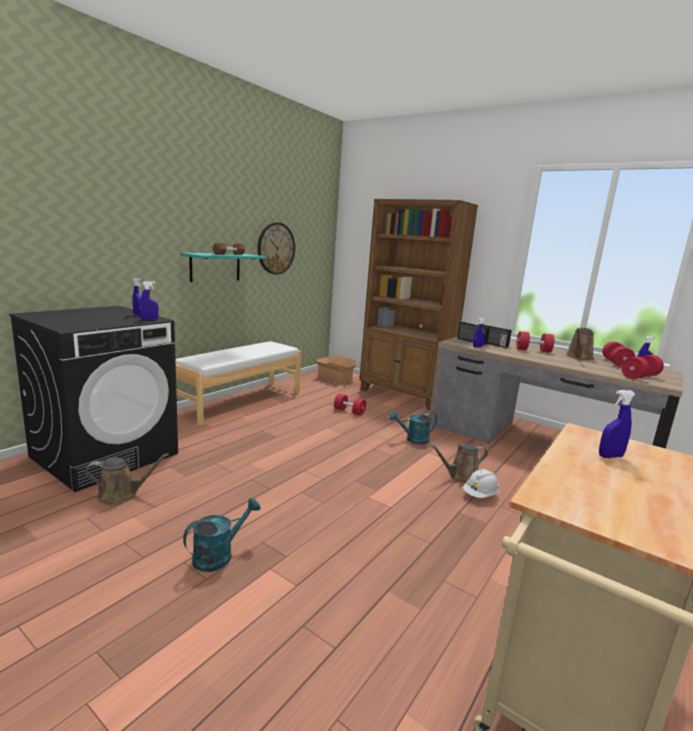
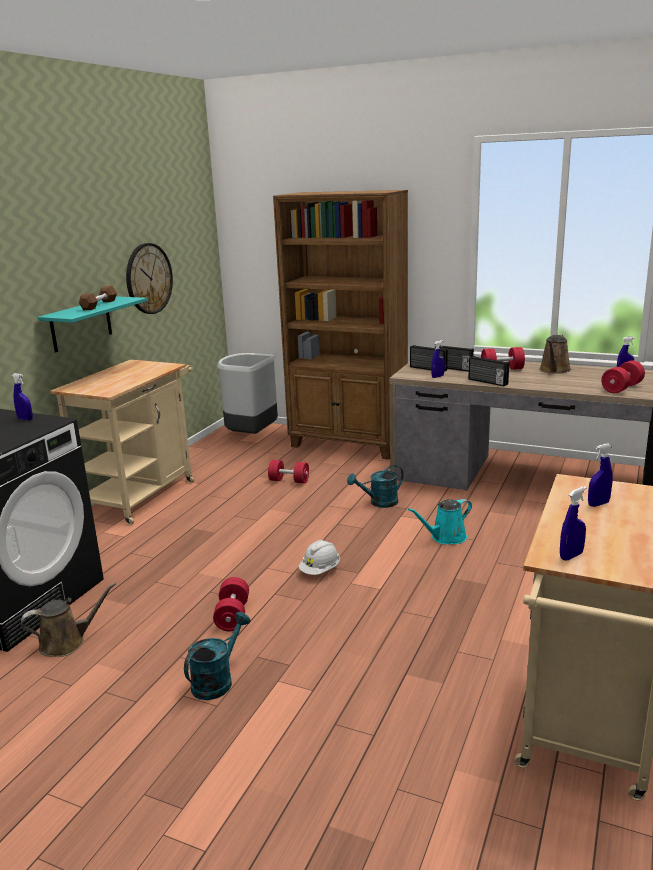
camera: 10 degrees left, 5 degrees up
blue spray bottle [140,281,159,320] -> blue spray bottle moved to [560,486,586,561]
white bench [175,341,301,426] -> beige cart [50,360,194,525]
cardboard box [315,354,357,384] -> grey trash can [217,353,278,434]
brown watering can [430,444,488,483] -> turquoise watering can [408,499,472,544]
white hard hat [463,469,499,498] -> white hard hat moved to [299,540,340,575]
red dumbbell [602,341,636,367] -> red dumbbell moved to [213,577,249,631]
none -> radio [468,356,509,386]

